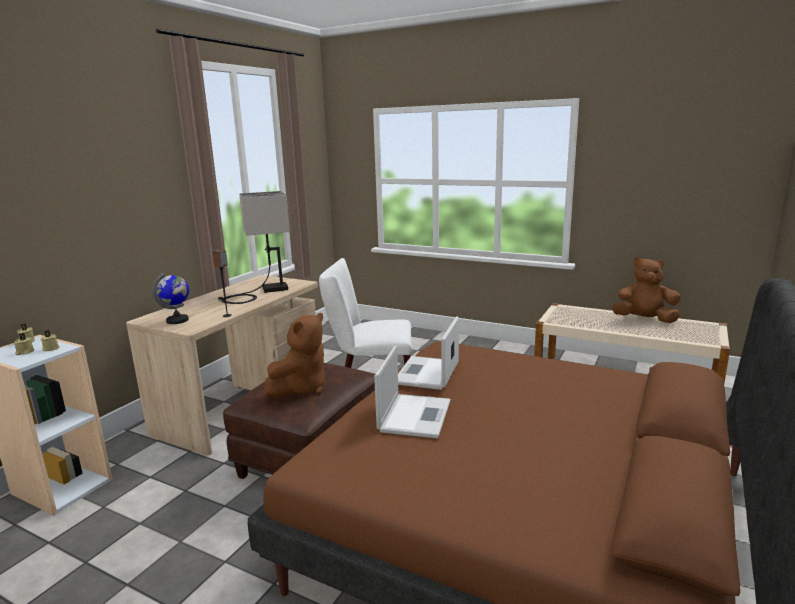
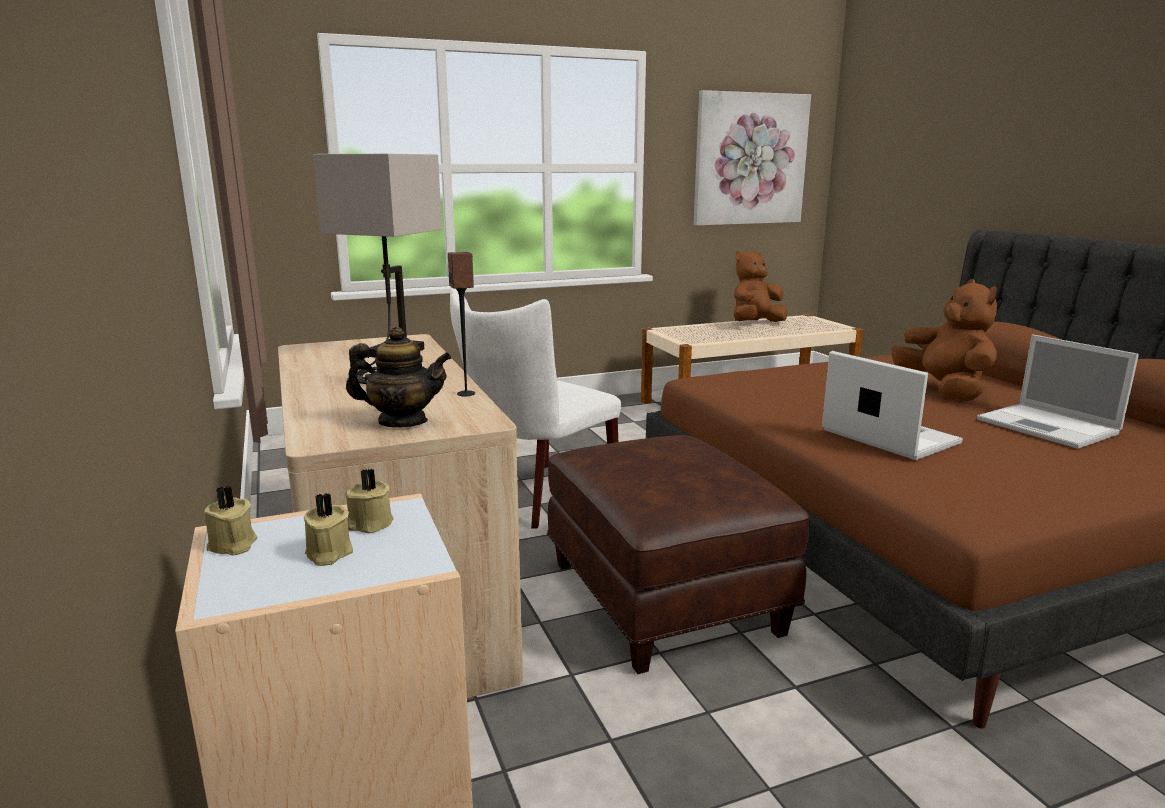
camera: 50 degrees left, 0 degrees up
globe [152,273,189,324] -> teapot [346,326,452,427]
brown plush toy [264,313,325,399] -> brown plush toy moved to [892,279,997,401]
laptop [398,316,459,390] -> laptop moved to [977,334,1139,449]
none -> picture [693,90,811,226]

